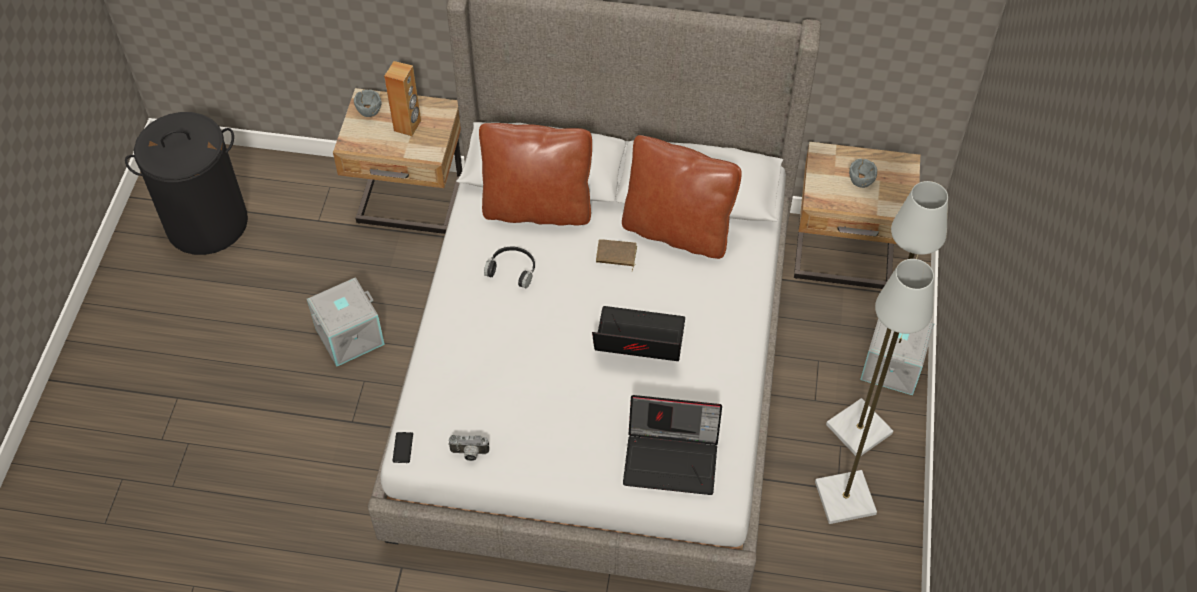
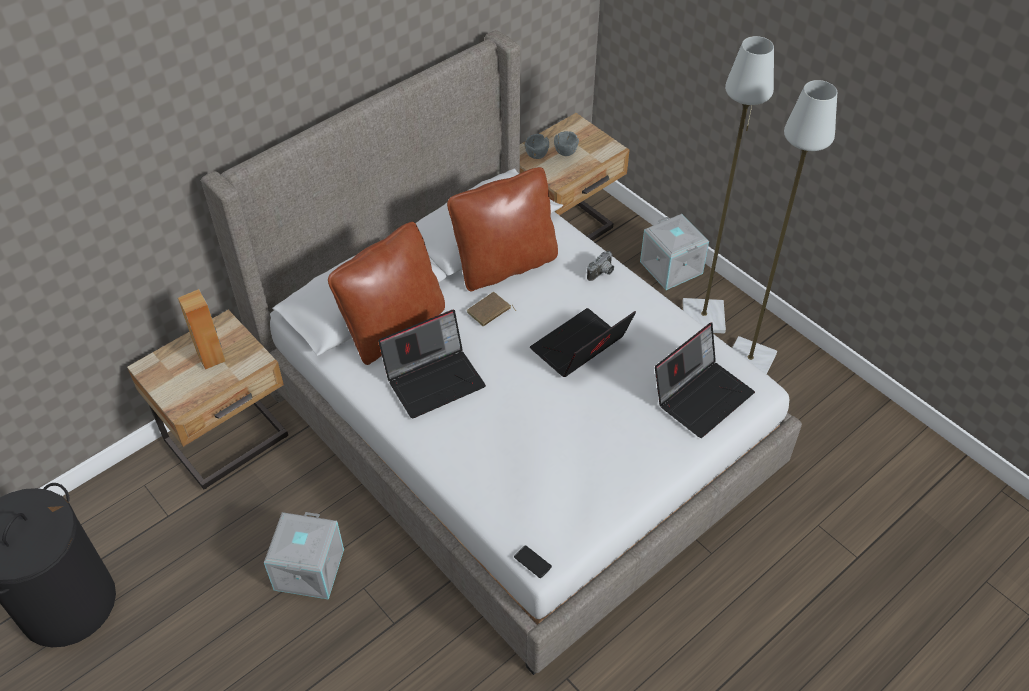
camera: 50 degrees left, 5 degrees down
grey bowl [354,90,382,117] -> grey bowl moved to [525,134,549,159]
camera [448,435,489,461] -> camera moved to [587,251,614,281]
black headphones [484,247,535,288] -> laptop [378,310,486,418]

